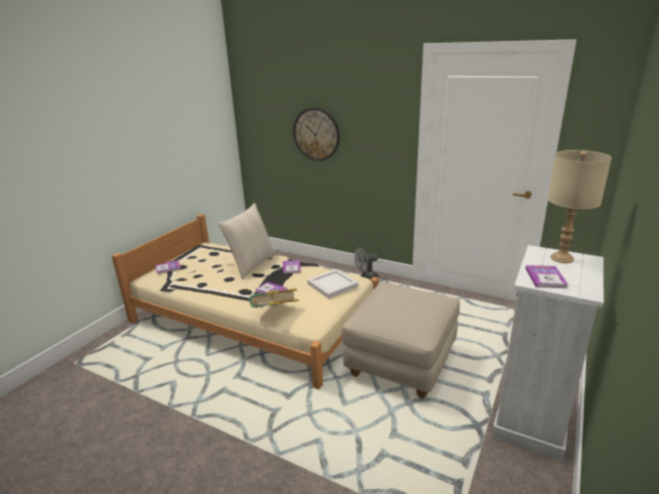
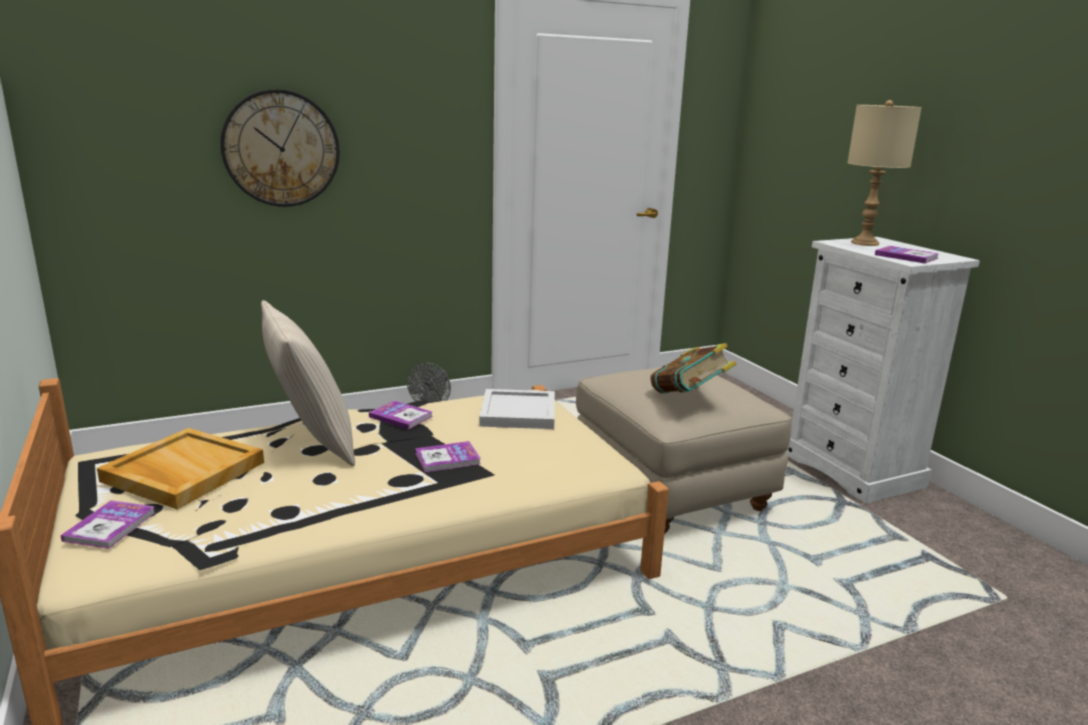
camera: 55 degrees left, 5 degrees down
book [249,288,299,308] -> book moved to [651,343,737,393]
none -> beige tray [97,428,264,510]

